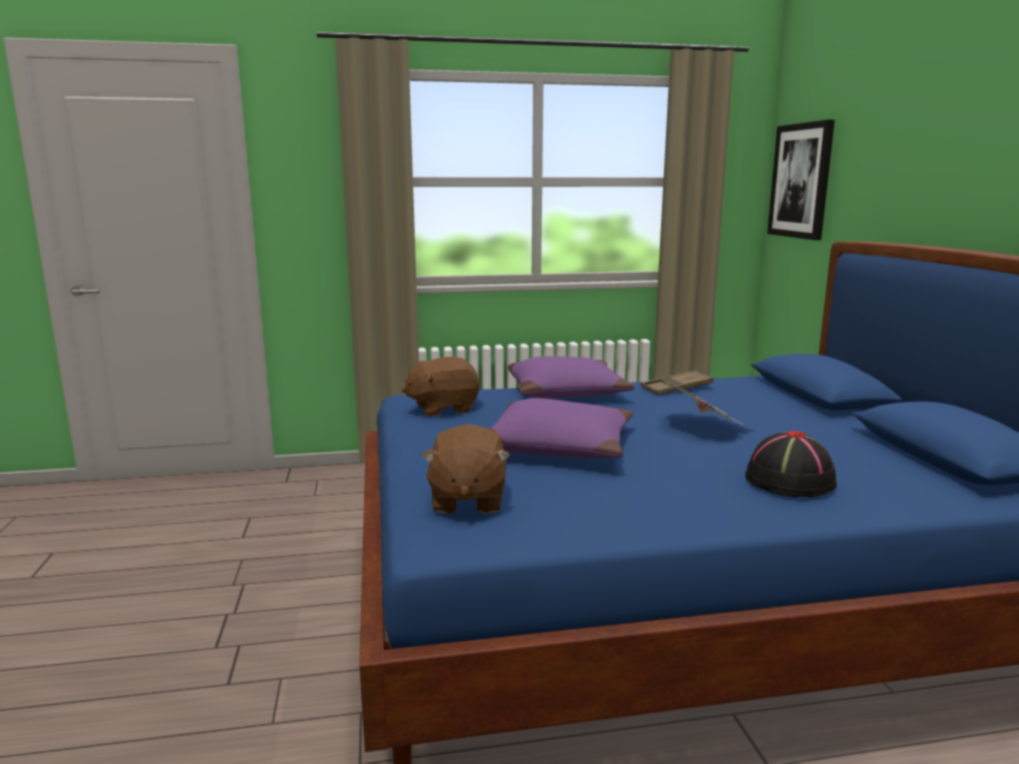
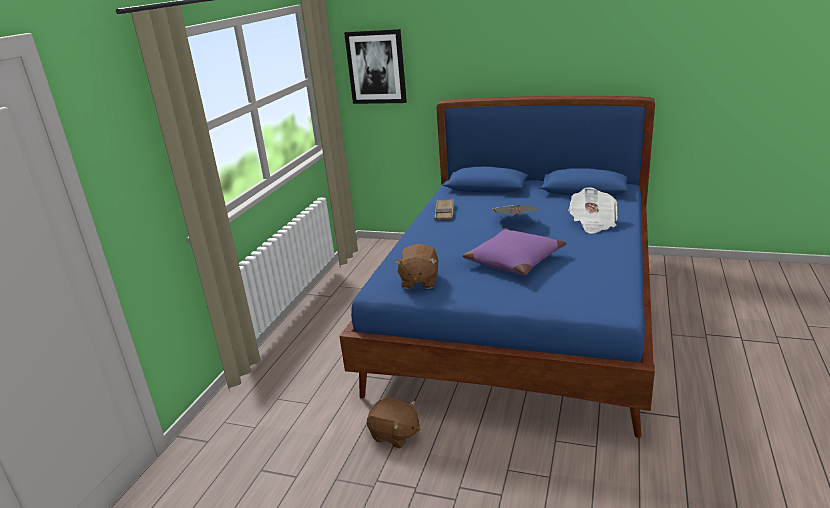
camera: 60 degrees left, 10 degrees up
brown plush toy [421,424,510,514] -> brown plush toy moved to [367,397,420,449]
purple pillow [508,356,634,399] -> none
black hat [745,431,837,497] -> newspaper [568,187,618,234]

